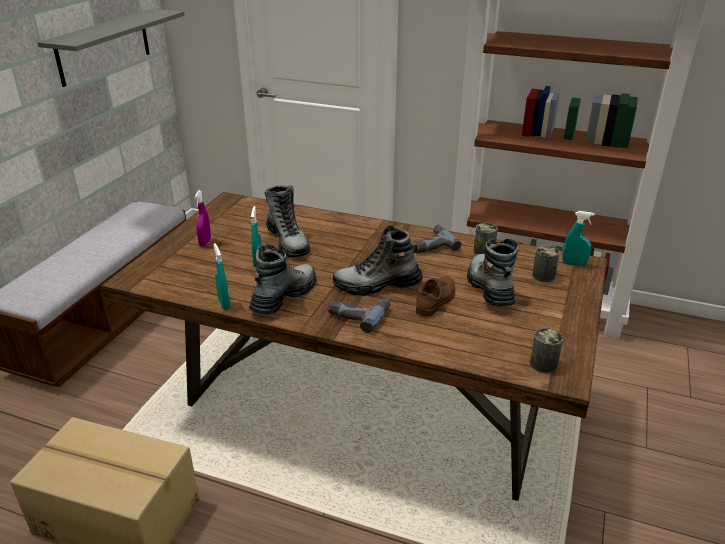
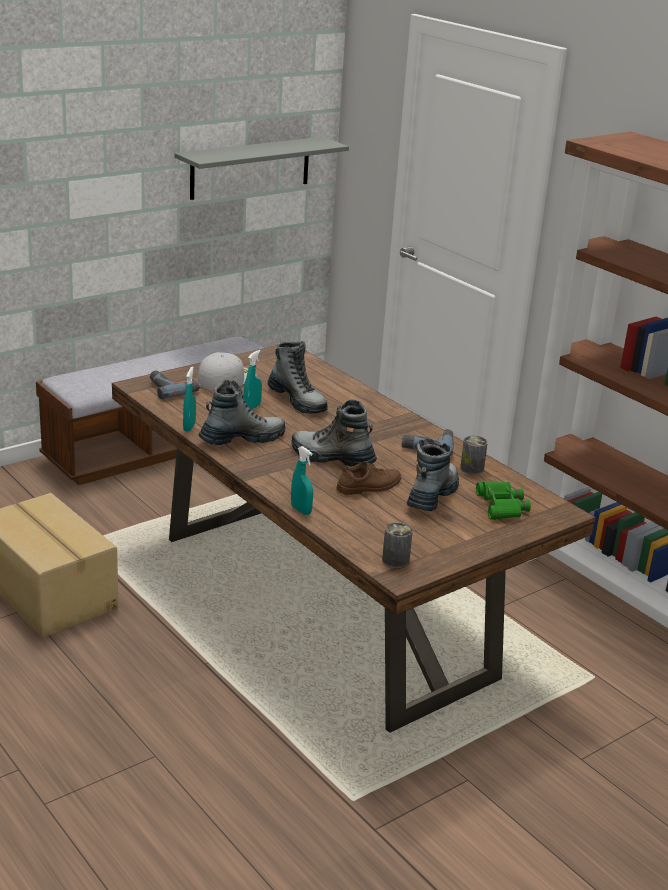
camera: 30 degrees right, 5 degrees down
purple spray bottle [194,190,211,247] -> white cap [198,352,256,390]
boot [265,185,310,258] -> boot turned 45 degrees counterclockwise [268,341,328,414]
power drill [328,298,390,333] -> power drill moved to [150,370,201,399]
can [532,245,560,282] -> green binoculars [476,482,531,520]
turquoise spray bottle [562,211,595,267] -> turquoise spray bottle moved to [291,446,313,515]

